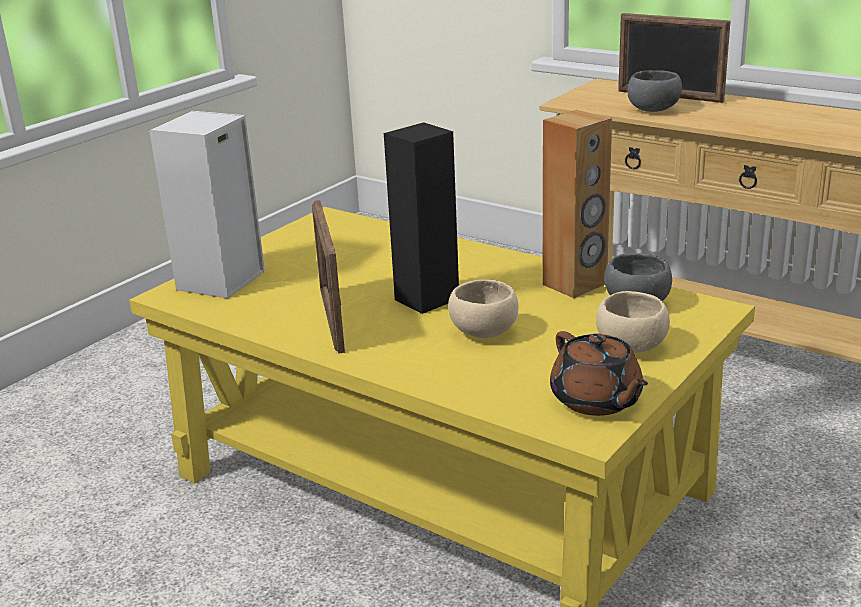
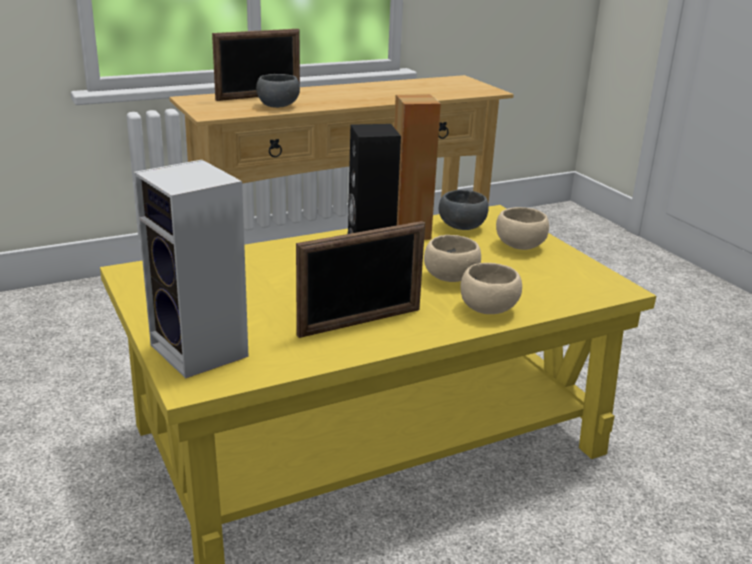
camera: 65 degrees left, 0 degrees up
picture frame [312,200,345,353] -> picture frame turned 45 degrees counterclockwise [296,221,425,338]
brown teapot [550,331,648,416] -> none
none -> beige bowl [460,263,522,314]

